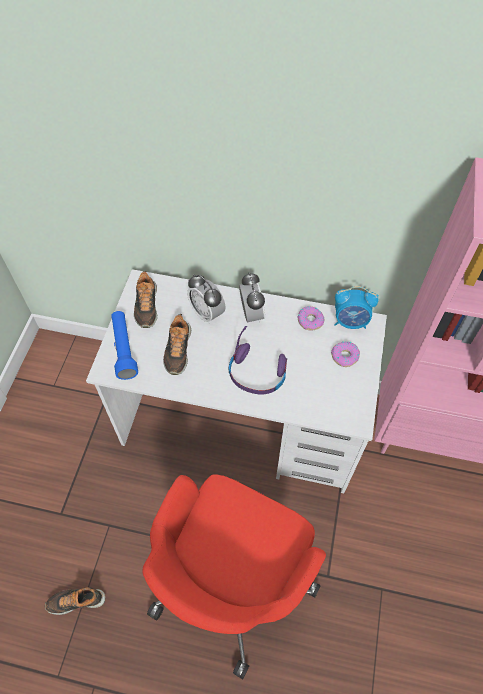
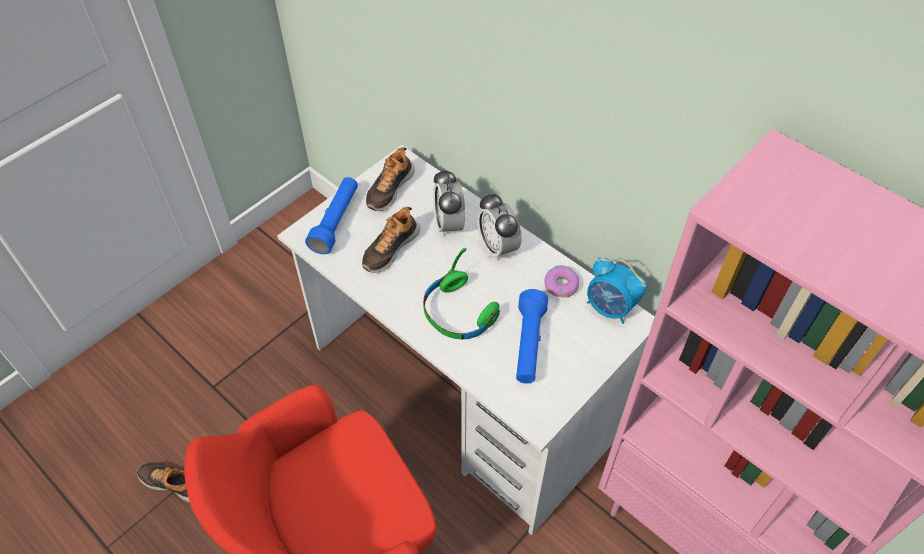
camera: 30 degrees right, 5 degrees down
purple headphones [229,326,287,395] -> green headphones [423,248,500,339]
alarm clock [239,272,265,323] -> alarm clock turned 135 degrees clockwise [477,193,522,261]
donut [331,341,360,367] -> none
none -> blue flashlight [516,289,548,384]

